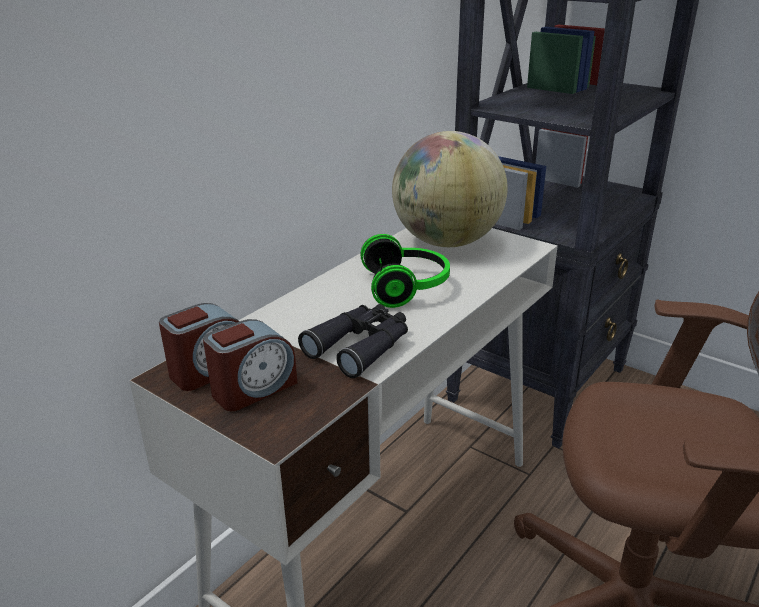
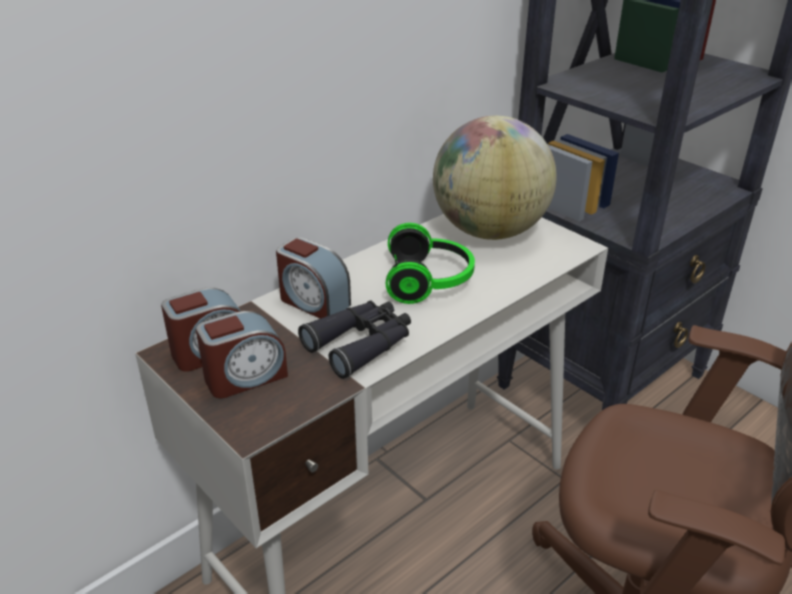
camera: 10 degrees right, 5 degrees up
none -> alarm clock [276,237,351,319]

